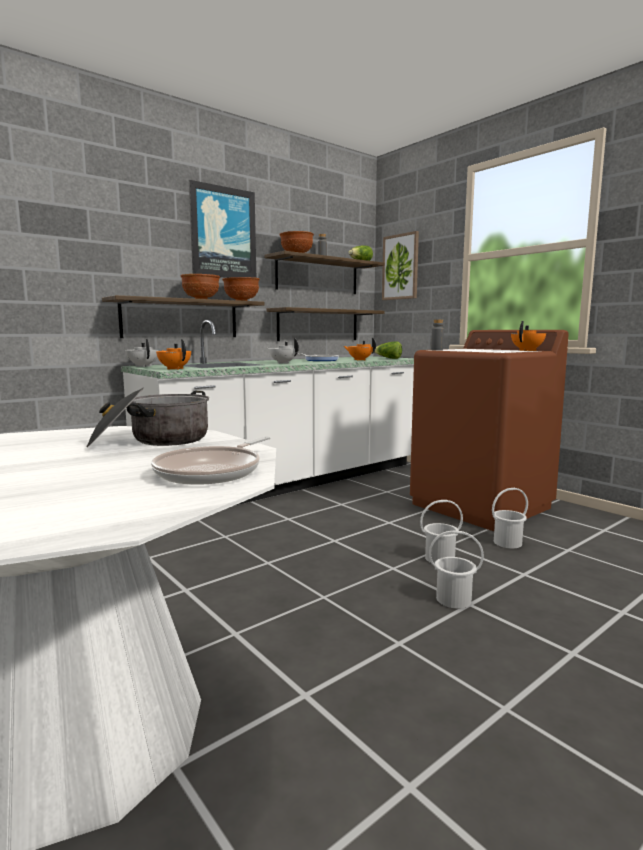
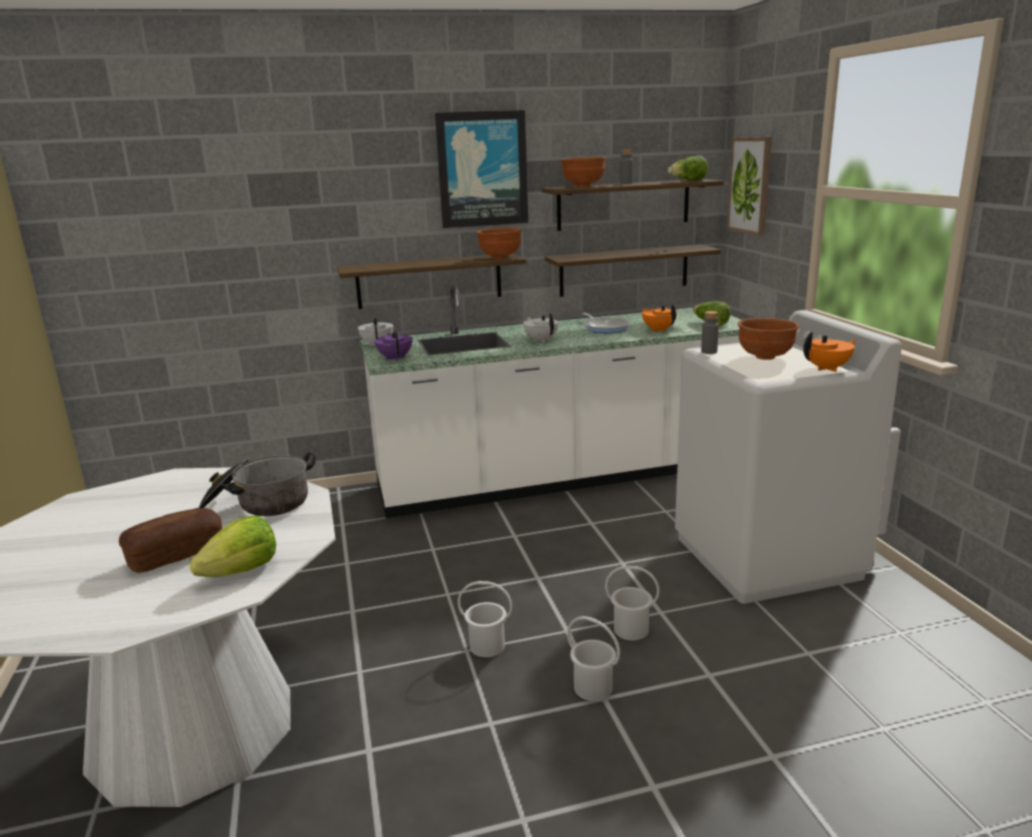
camera: 25 degrees right, 10 degrees up
frying pan [151,436,271,485] -> lettuce [189,516,276,577]
orange teapot [156,339,191,370] -> purple teapot [375,330,412,361]
brown bowl [180,274,220,299] -> brown bowl moved to [738,318,799,360]
brown washing machine [410,330,569,531] -> white washing machine [675,310,902,604]
white bucket [492,488,528,549] -> white bucket moved to [458,581,512,657]
none -> bread [119,508,222,573]

